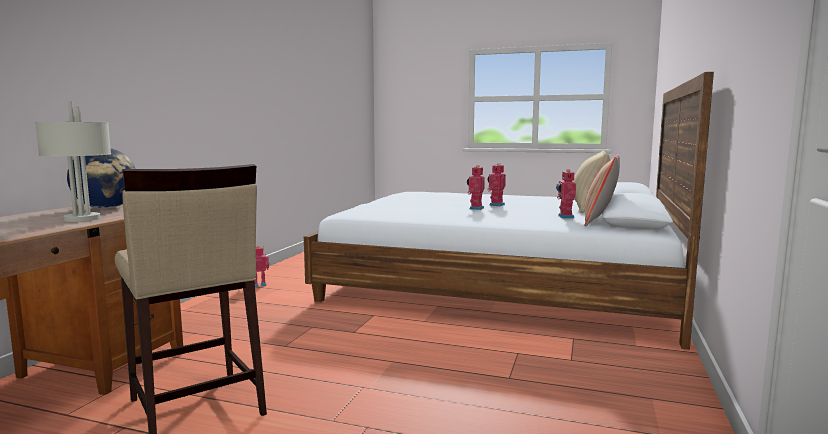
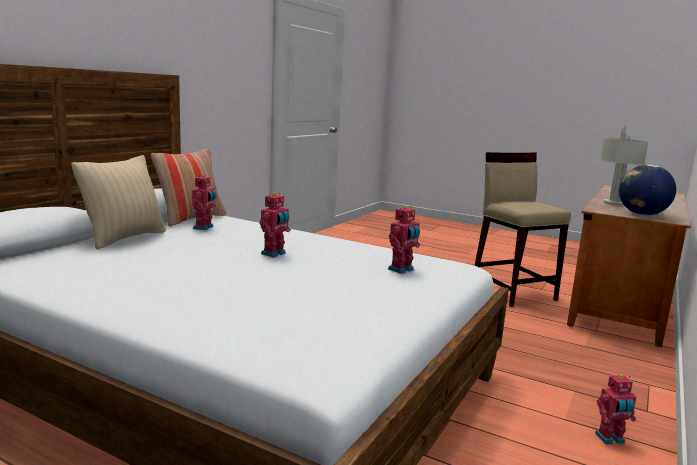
camera: 170 degrees left, 5 degrees up
toy robot [487,163,506,206] -> toy robot moved to [388,206,420,274]

